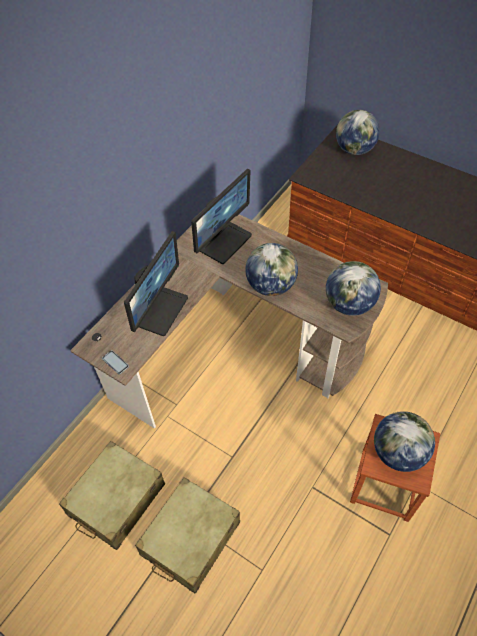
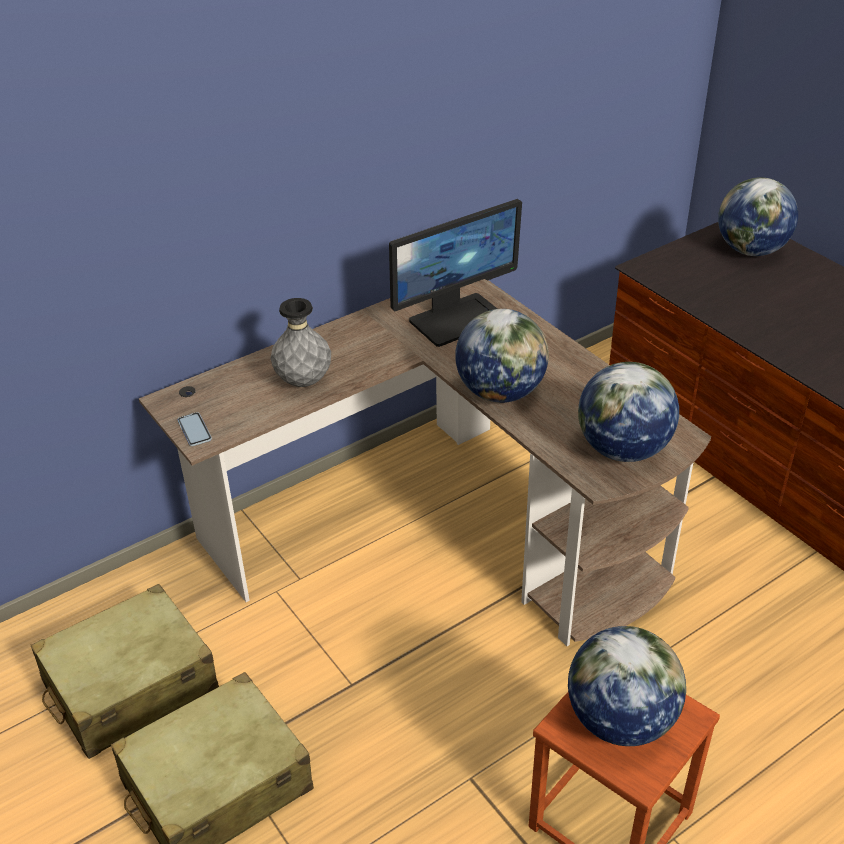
camera: 20 degrees right, 15 degrees down
monitor [124,231,188,336] -> grey vase [271,298,331,387]

